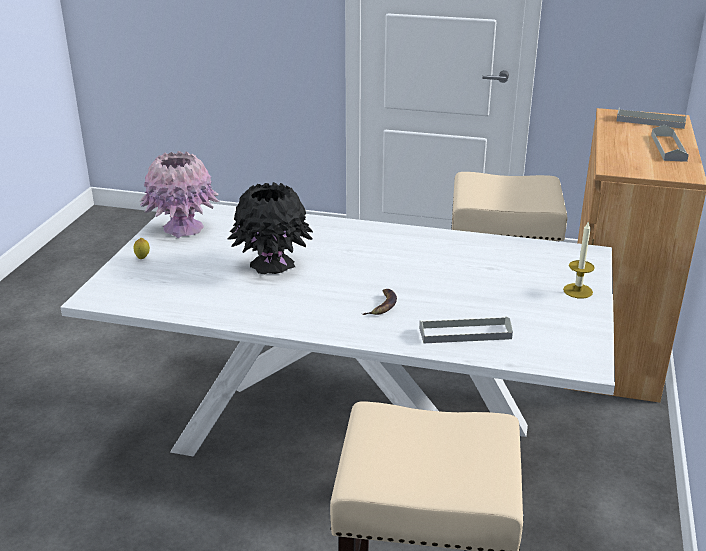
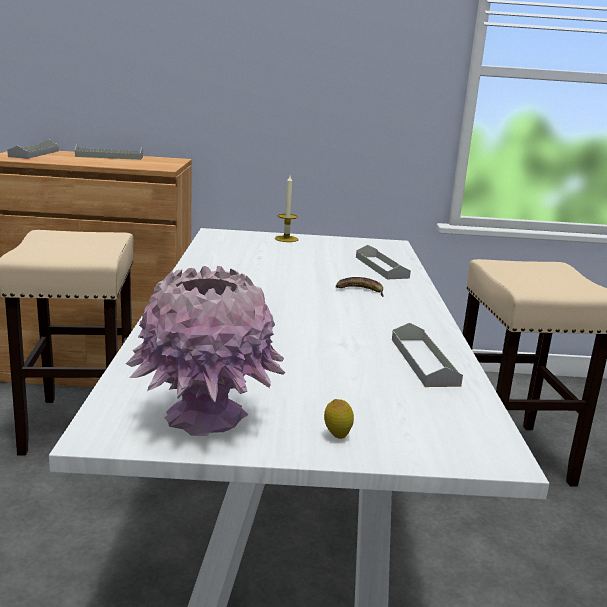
camera: 105 degrees left, 10 degrees down
black vase [227,182,314,274] -> none
none -> grey tray [392,323,463,387]

